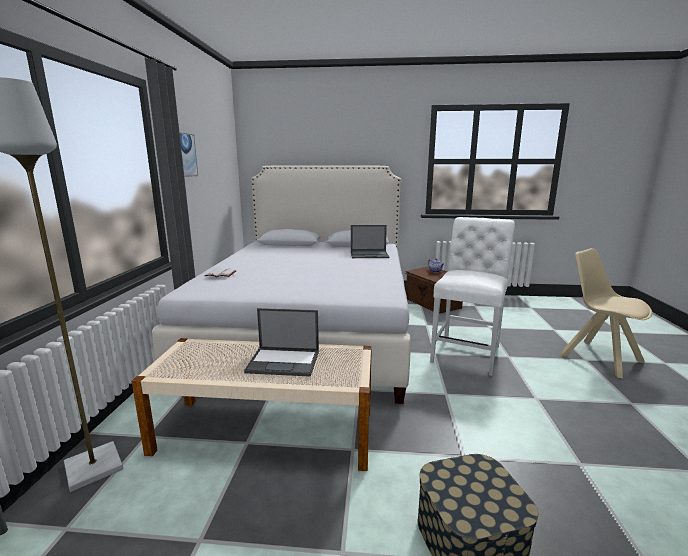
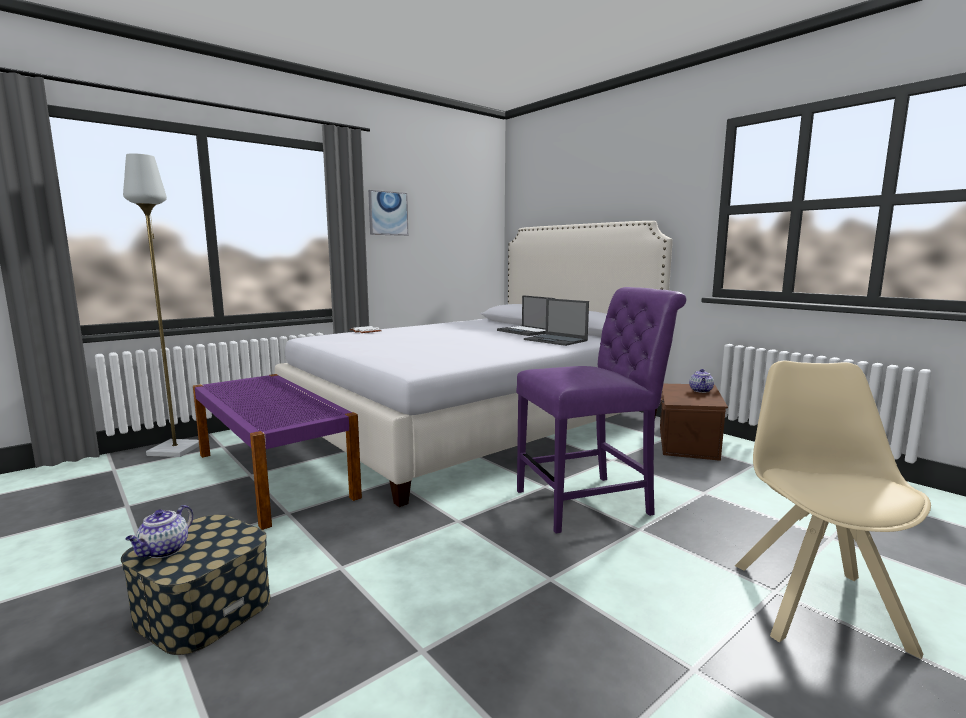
camera: 45 degrees right, 5 degrees down
beige bench [132,338,372,471] -> purple bench [193,374,362,530]
laptop [244,308,319,377] -> laptop moved to [497,295,555,336]
white chair [430,217,515,376] -> purple chair [516,287,686,533]
none -> teapot [125,505,193,558]

